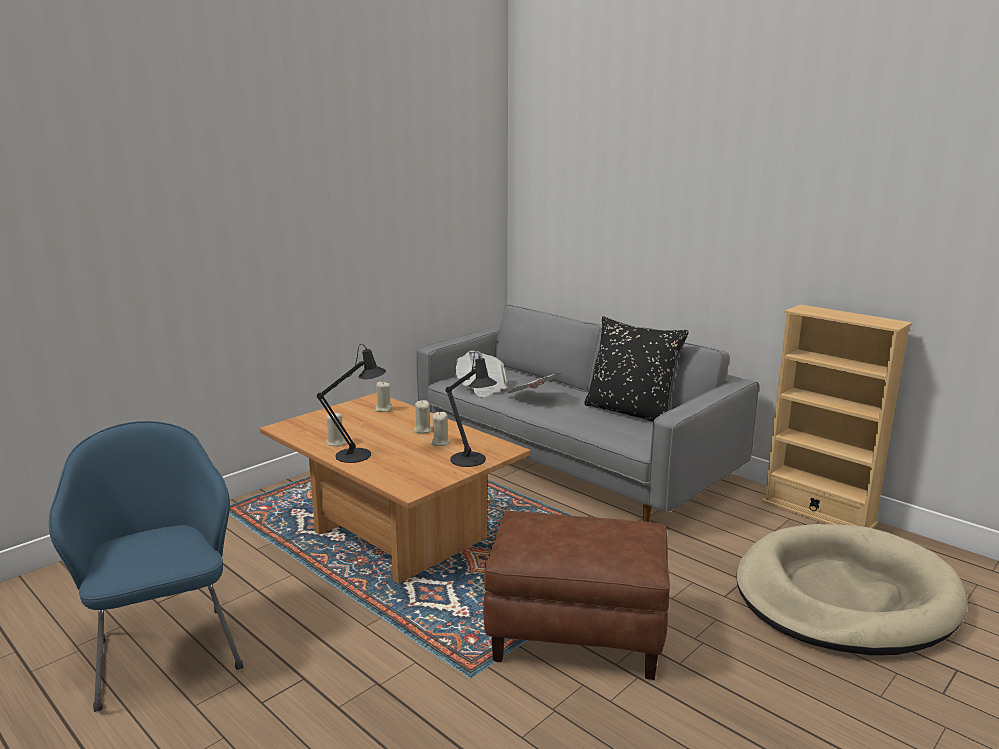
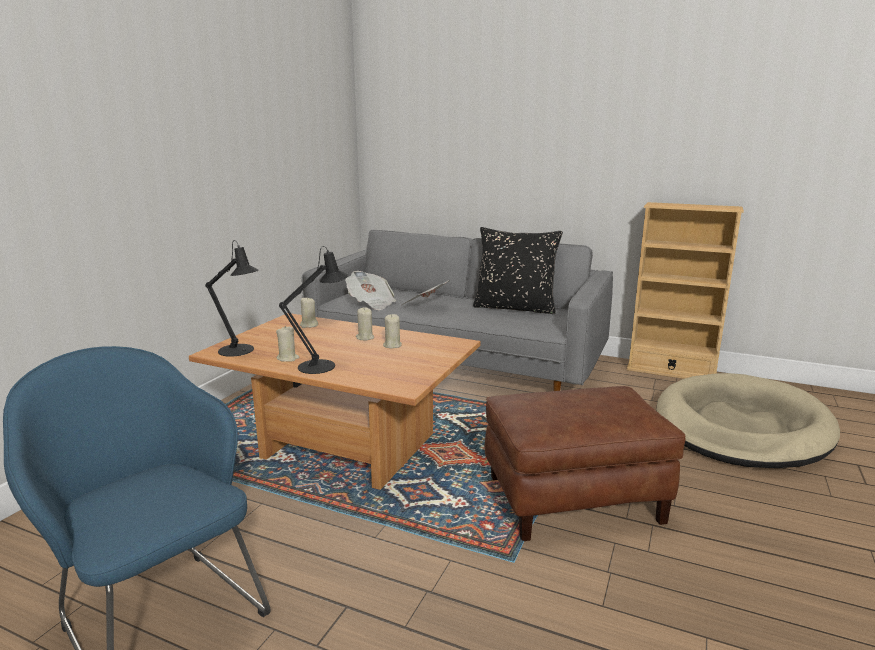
camera: 20 degrees left, 0 degrees up
black table lamp [445,351,498,467] -> black table lamp moved to [205,240,259,357]

